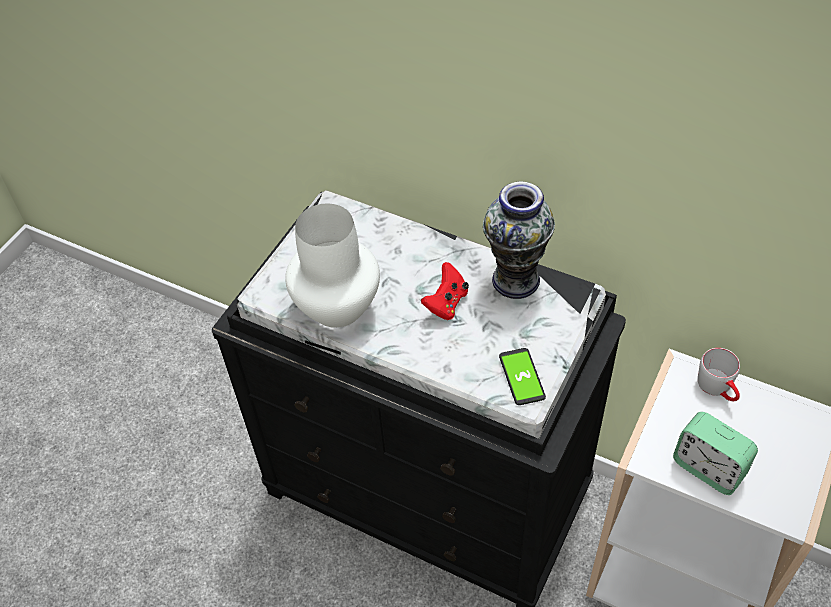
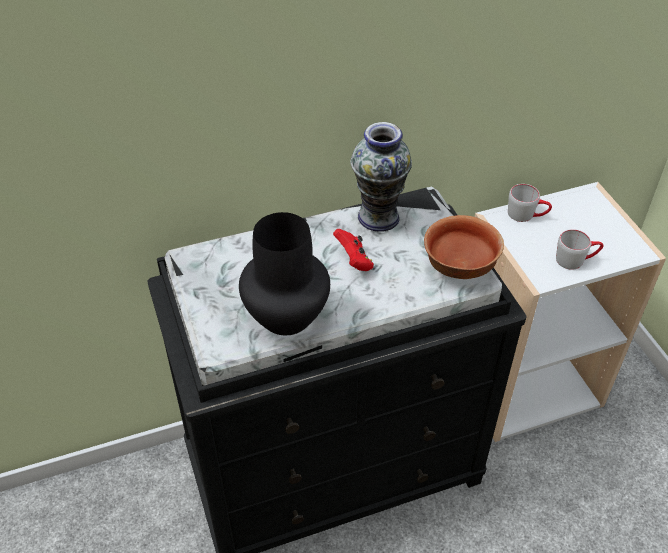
camera: 50 degrees left, 5 degrees down
white vase [285,203,380,328] -> black vase [239,212,330,335]
phone [499,348,546,405] -> bowl [424,215,504,279]
alarm clock [673,412,758,495] -> grey mug [556,229,603,270]

